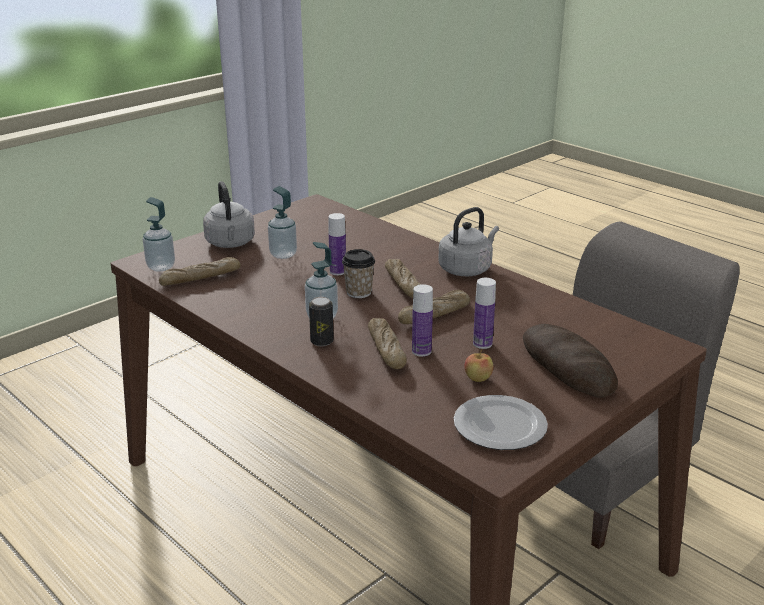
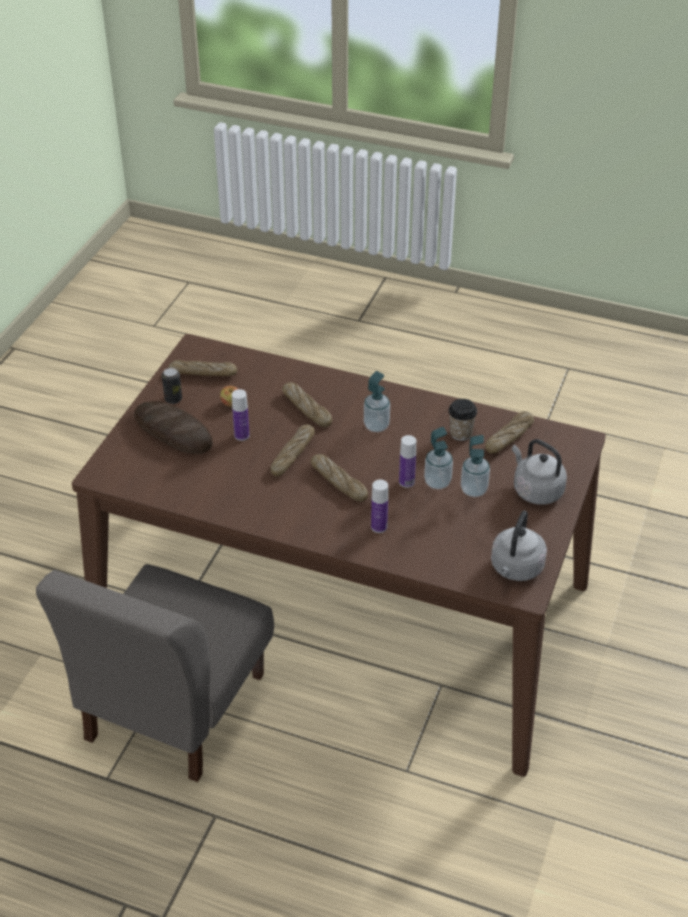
camera: 155 degrees right, 15 degrees up
soap dispenser [143,197,175,272] -> soap dispenser moved to [424,427,453,489]
can [309,297,334,346] -> can moved to [162,367,182,404]
cup [342,249,375,298] -> cup moved to [448,399,477,441]
bottle [412,284,433,357] -> bottle moved to [371,480,388,533]
grey kettle [438,207,499,276] -> grey kettle moved to [491,510,547,581]
plate [454,395,548,450] -> bread [168,360,237,376]

